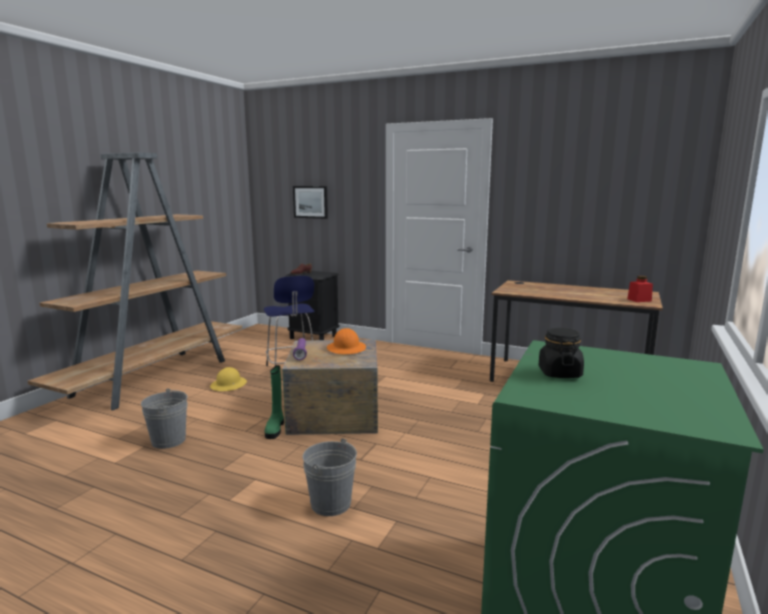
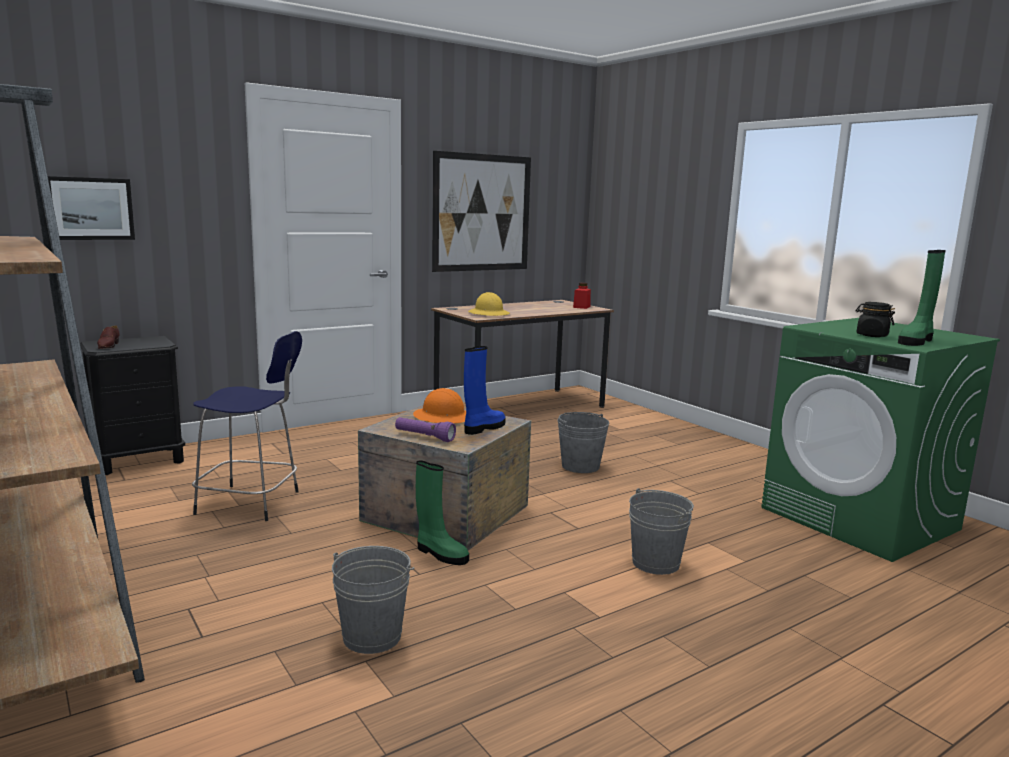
camera: 60 degrees left, 0 degrees up
yellow hard hat [210,367,247,391] -> yellow hard hat moved to [468,292,510,316]
none -> picture [432,151,531,272]
none -> blue boot [464,346,506,435]
none -> grey bucket [557,412,609,473]
none -> green boot [898,250,946,346]

